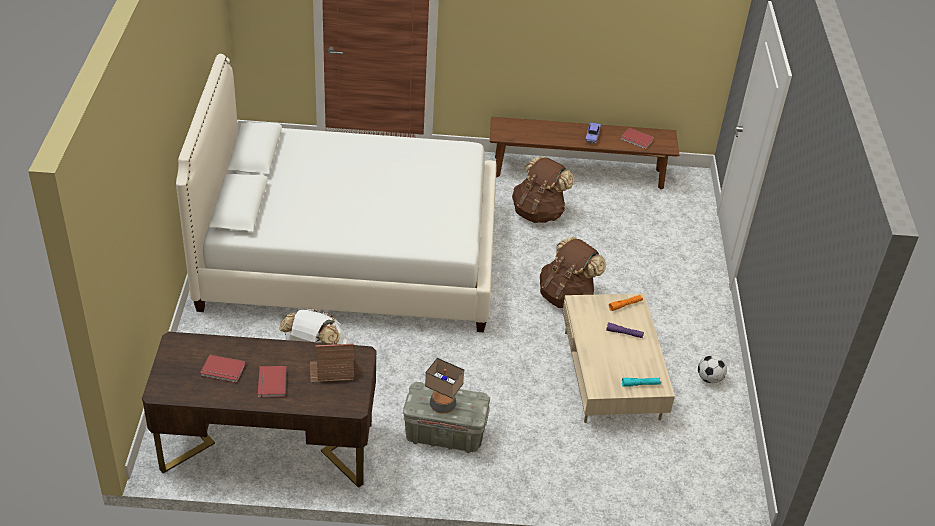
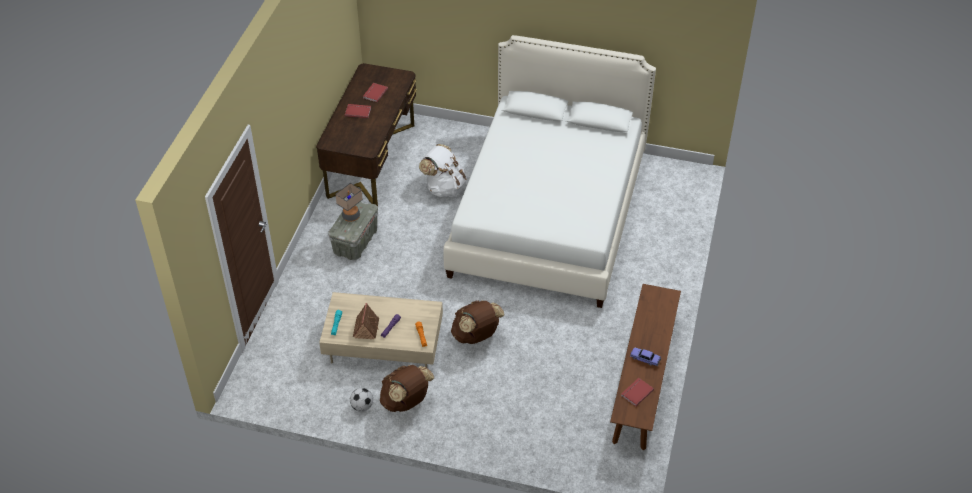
camera: 105 degrees right, 5 degrees up
toy house [310,341,354,382] -> toy house moved to [353,303,379,339]
brown backpack [512,156,574,223] -> brown backpack moved to [380,365,434,412]

